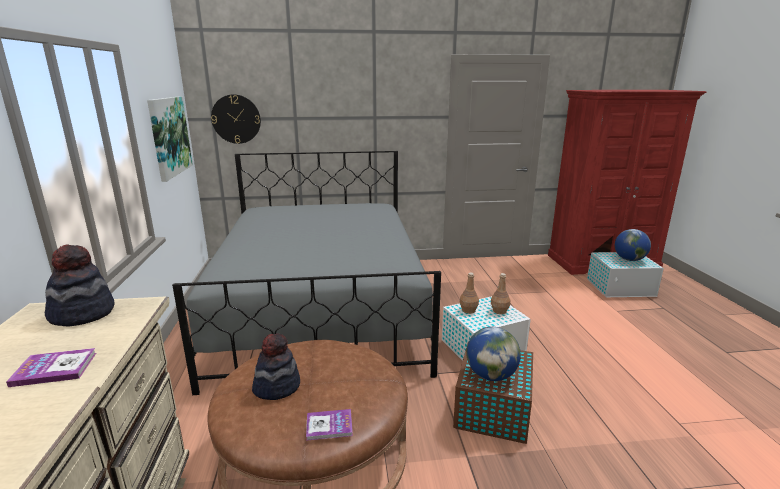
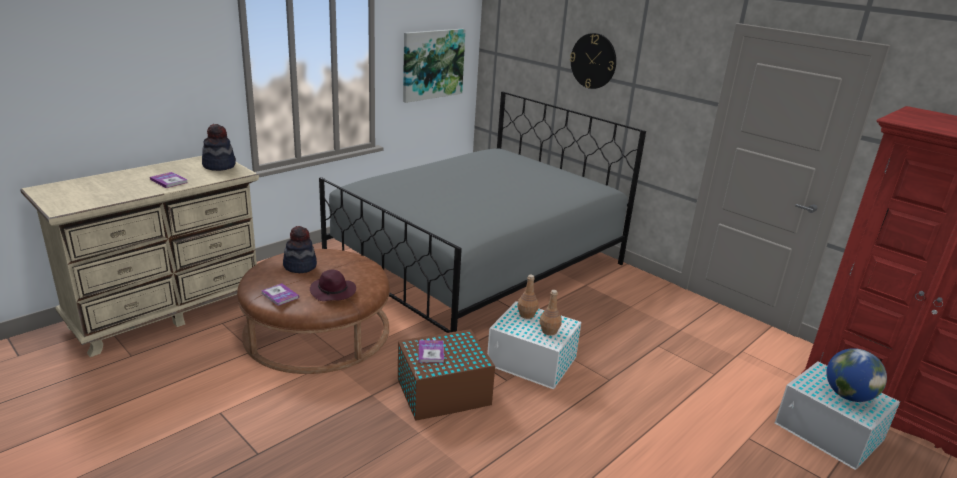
camera: 50 degrees right, 5 degrees up
wall clock [211,94,261,144] -> wall clock moved to [570,33,616,89]
globe [466,327,521,381] -> book [419,340,444,363]
none -> purple hat [310,269,356,301]

